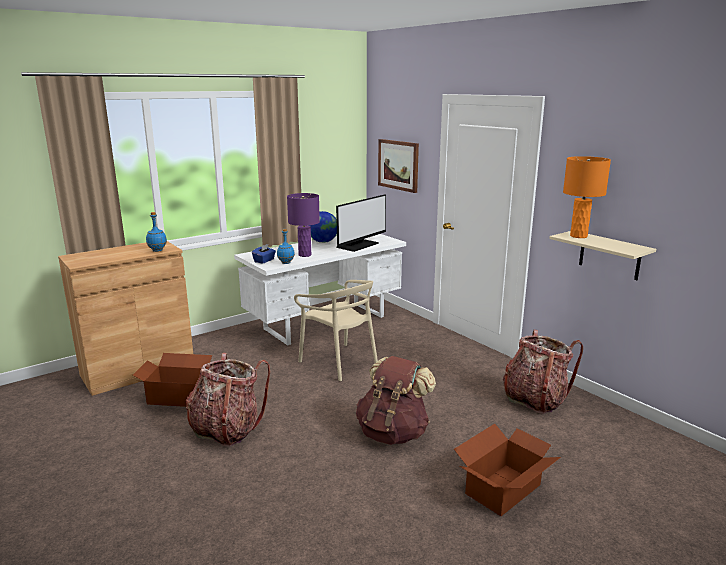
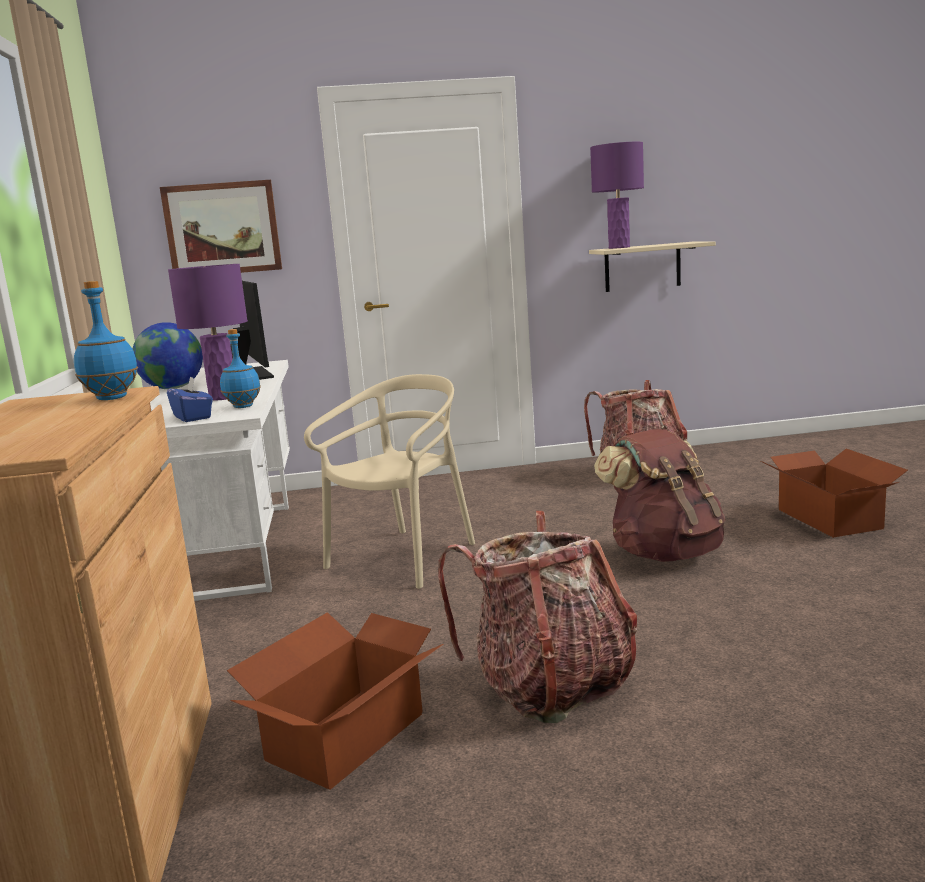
camera: 60 degrees left, 5 degrees down
beige chair [294,280,378,381] -> beige chair turned 45 degrees counterclockwise [304,374,475,589]
orange table lamp [563,156,611,238] -> purple table lamp [590,142,644,249]

